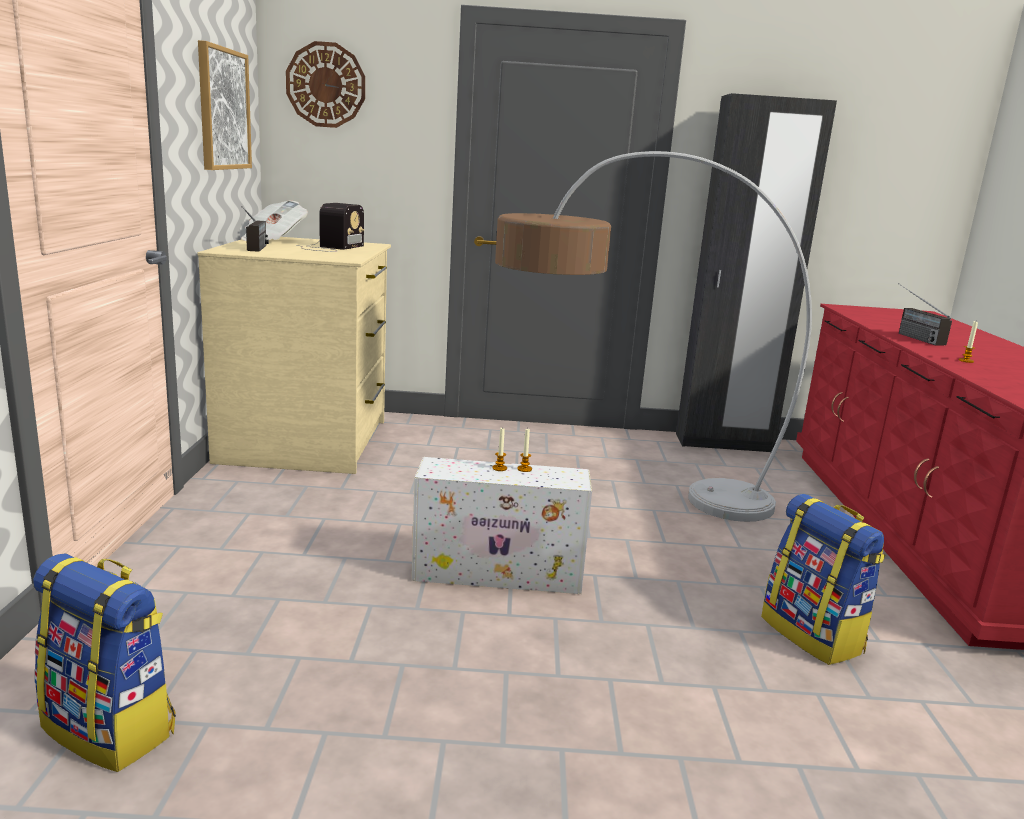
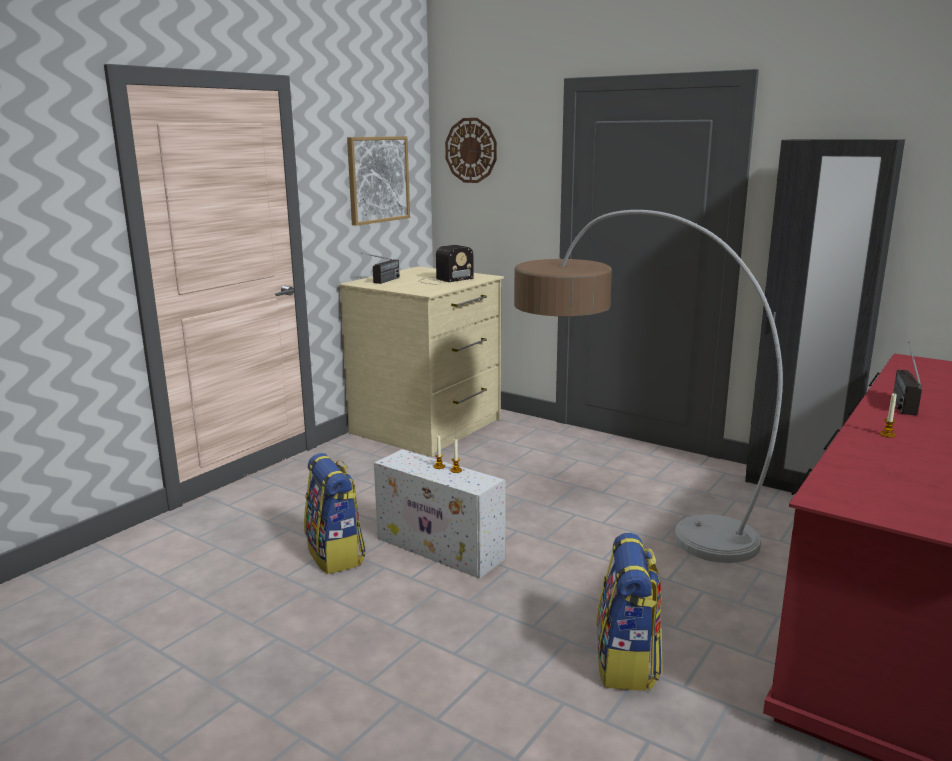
camera: 35 degrees right, 0 degrees up
backpack [33,553,176,772] -> backpack moved to [304,453,366,574]
newspaper [241,200,308,241] -> none

